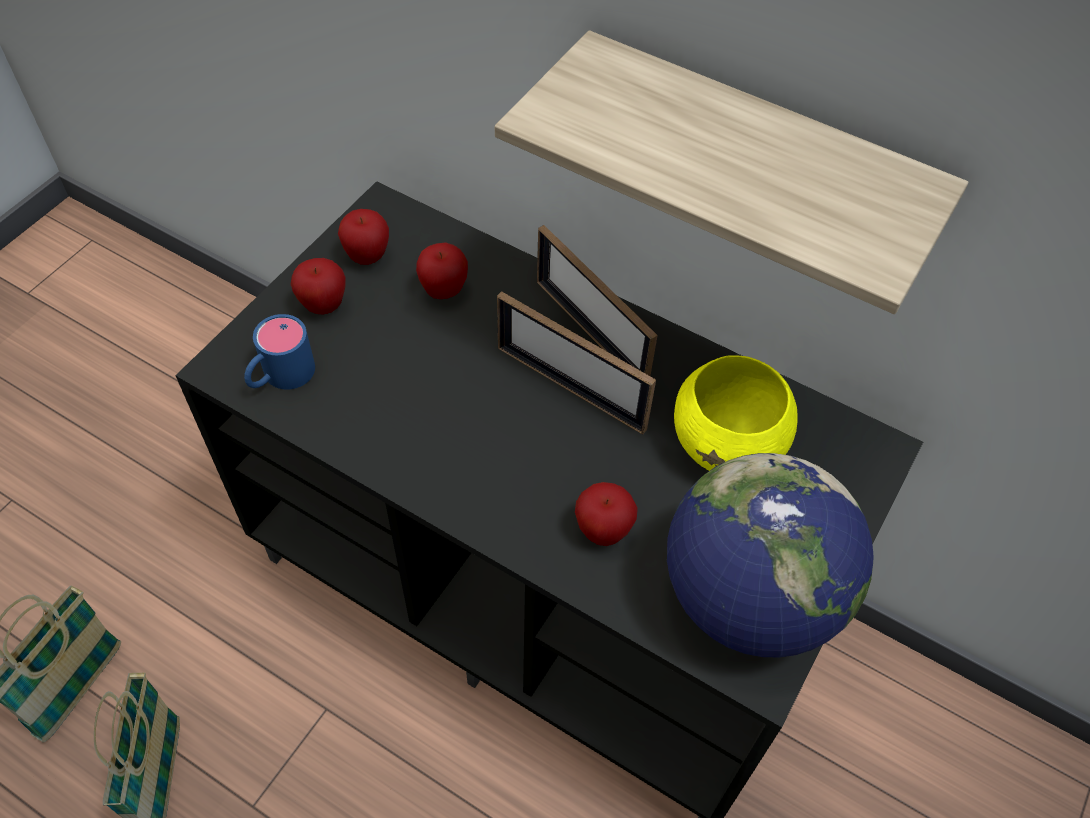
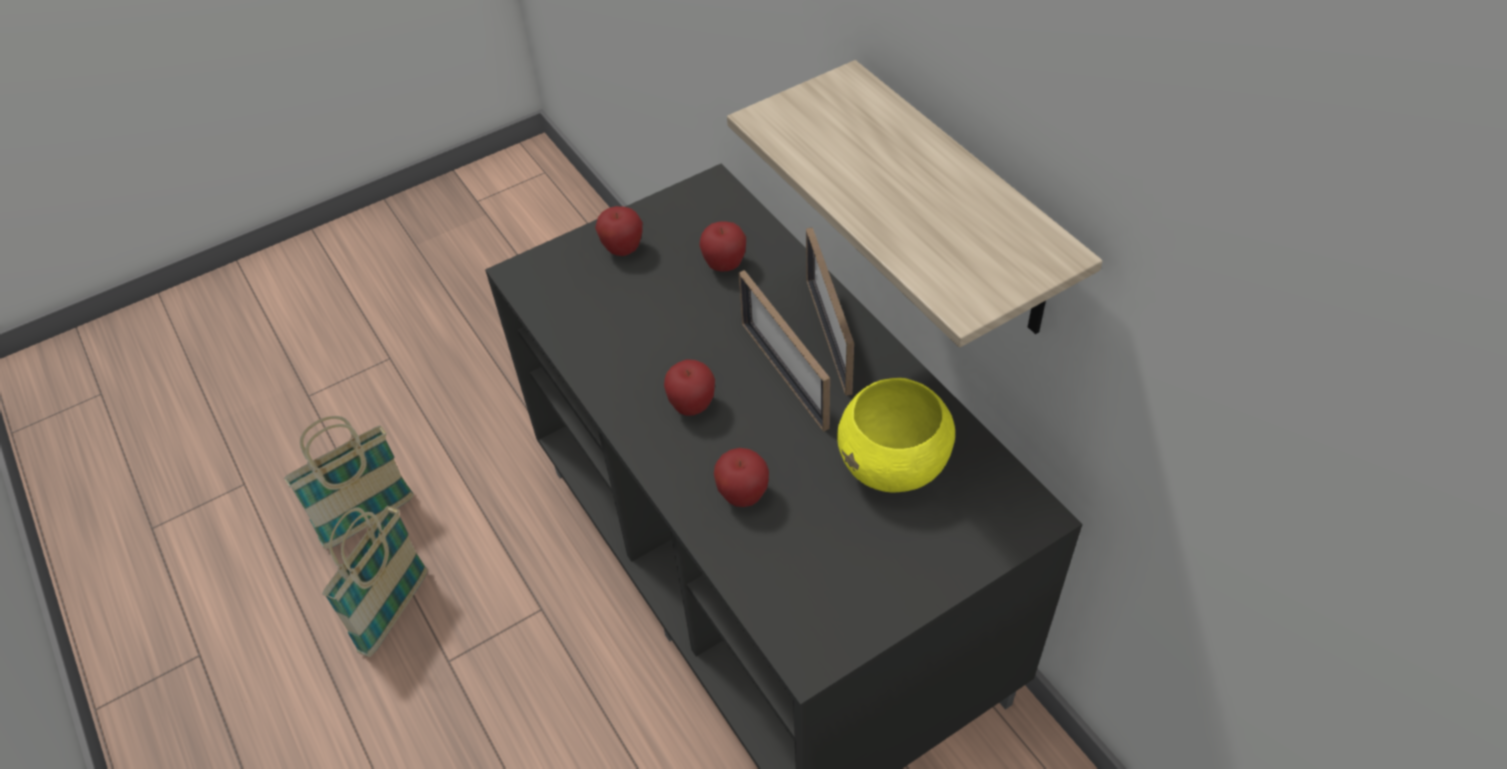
camera: 30 degrees right, 5 degrees down
blue mug [244,314,315,390] -> none
apple [338,209,389,265] -> apple moved to [664,359,715,416]
globe [667,453,874,657] -> none

